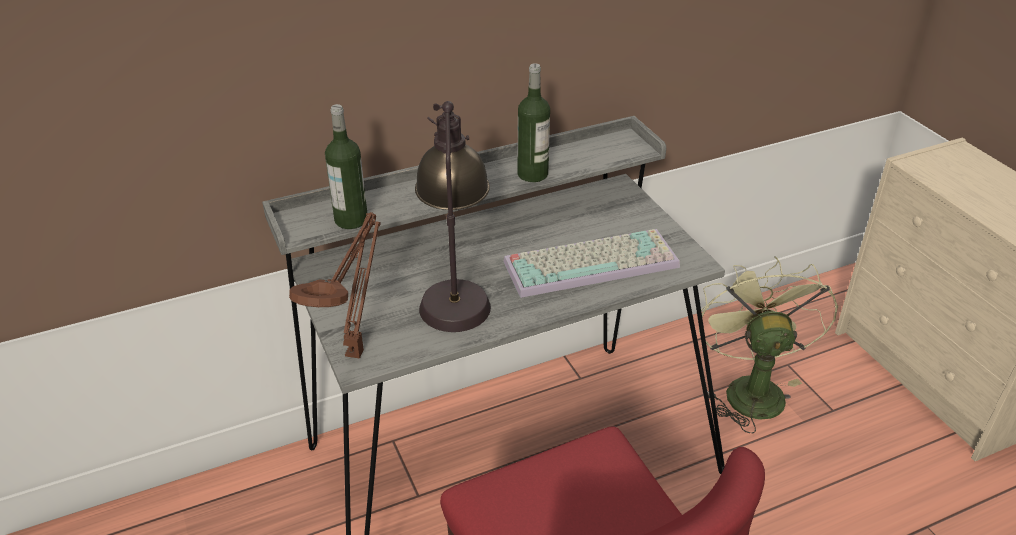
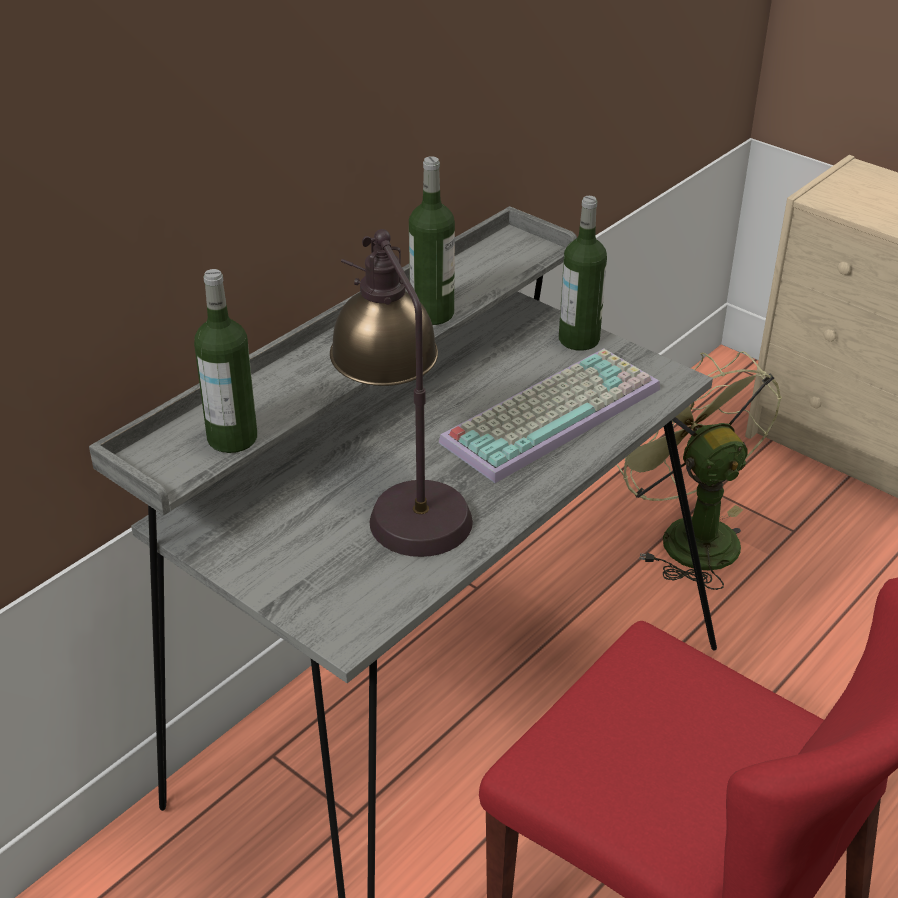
camera: 25 degrees left, 0 degrees up
brown table lamp [289,212,381,359] -> none
none -> bottle [559,196,607,351]

